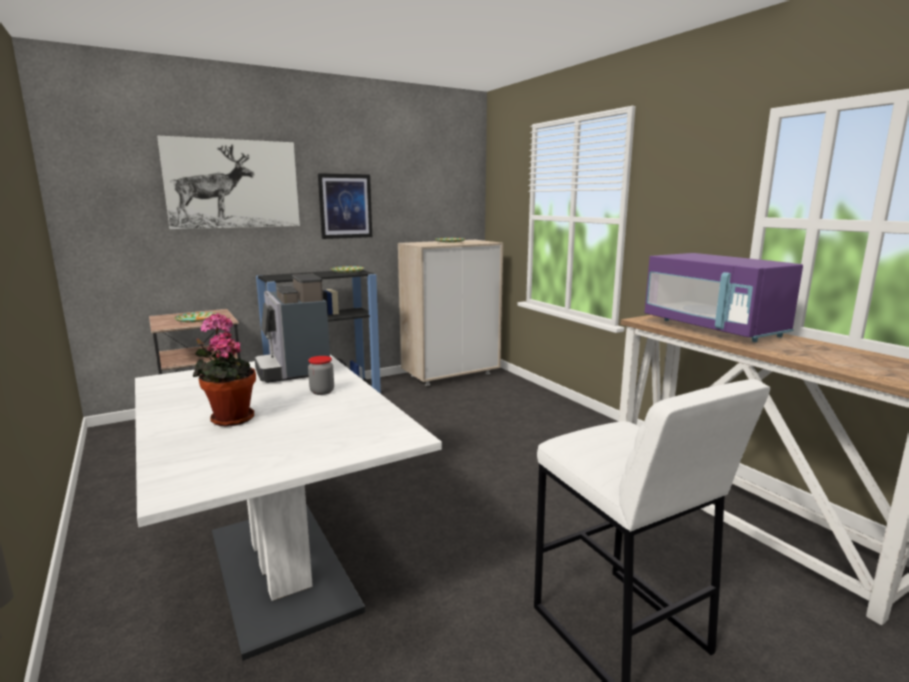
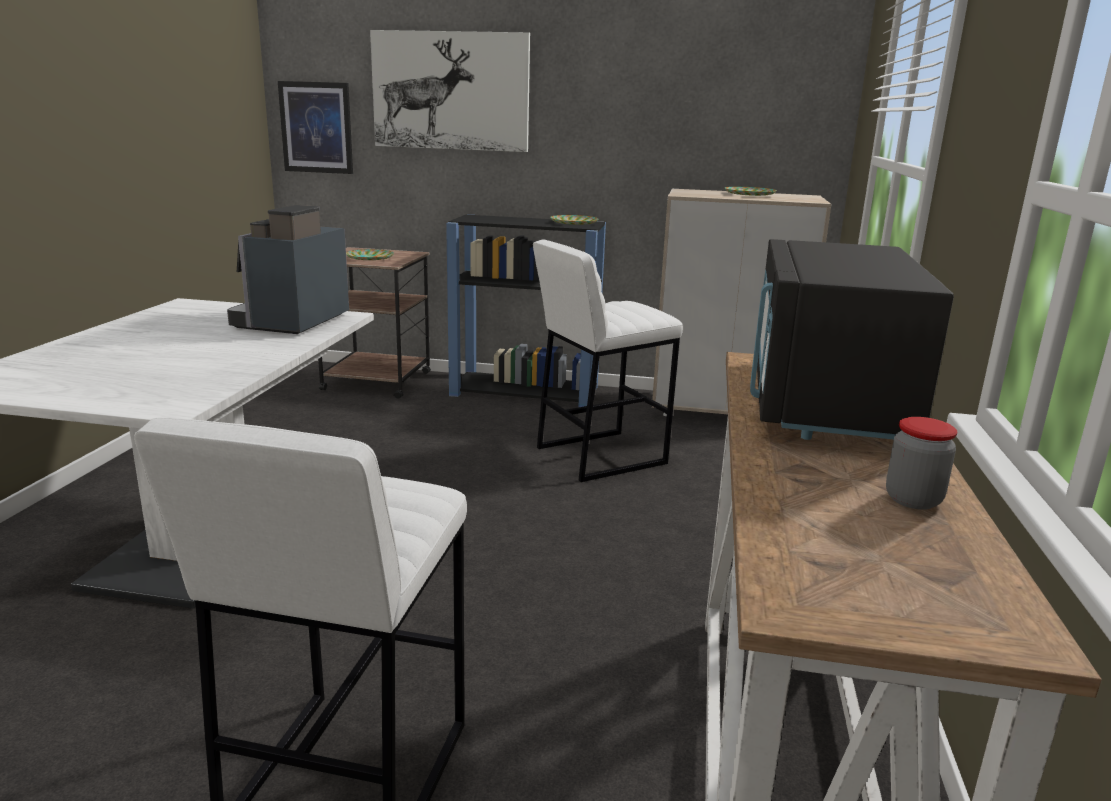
camera: 40 degrees right, 5 degrees up
potted plant [193,313,256,426] -> none
jar [308,356,334,395] -> jar moved to [886,417,957,510]
picture [318,173,372,239] -> picture moved to [278,81,353,174]
purple microwave [644,253,803,342] -> black microwave [750,239,954,441]
none -> white stool [533,239,683,482]

